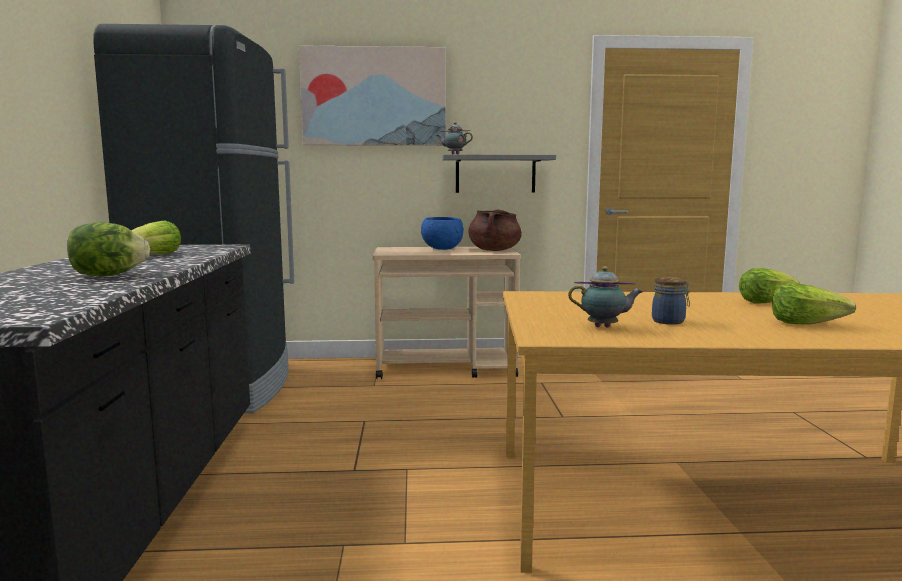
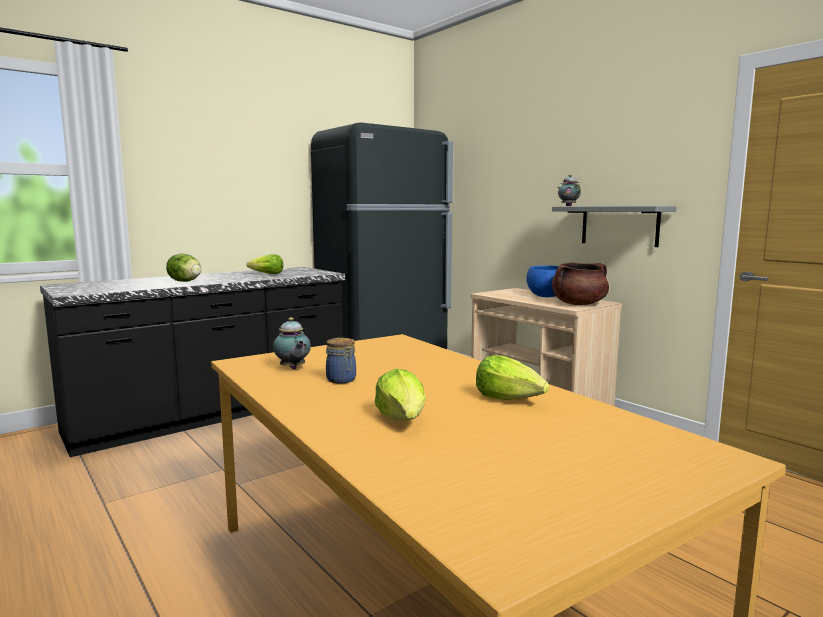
camera: 55 degrees right, 0 degrees up
picture [299,45,446,146] -> none

